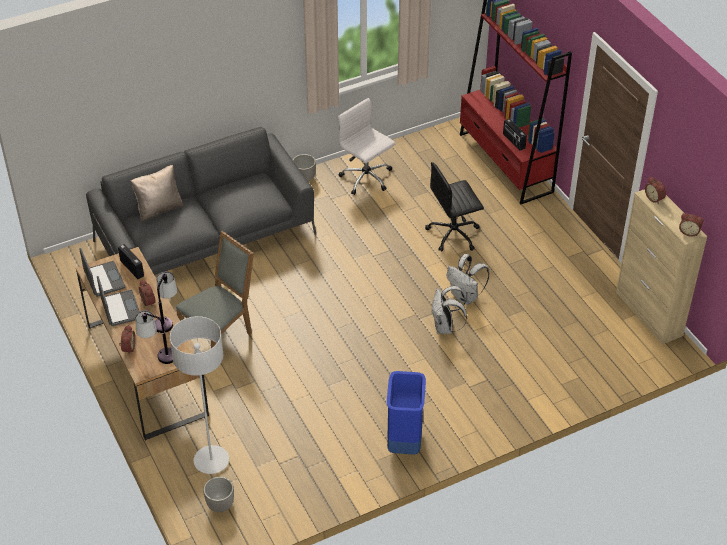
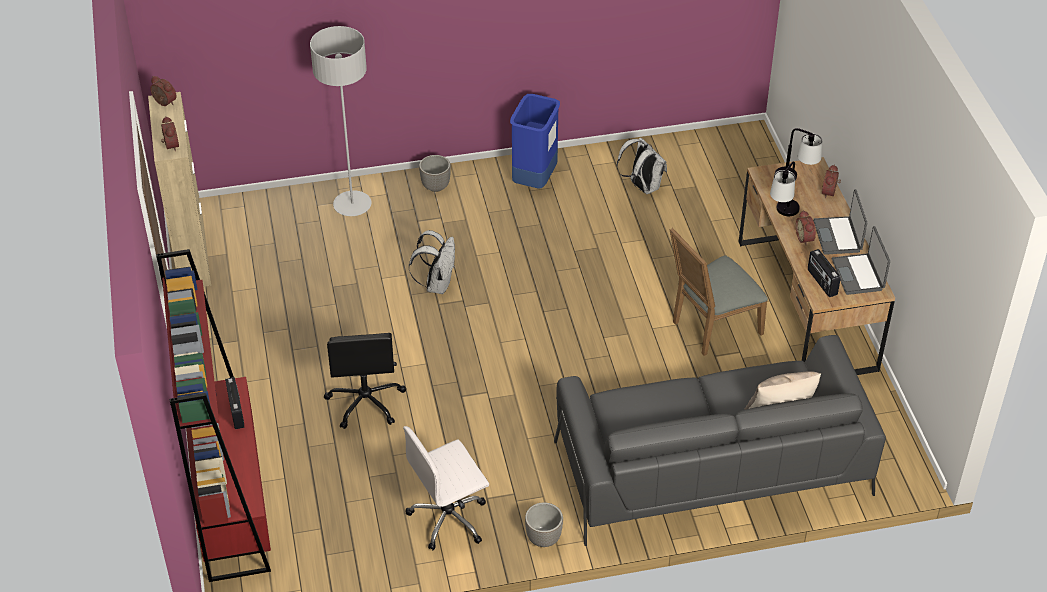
camera: 165 degrees left, 0 degrees up
grey floor lamp [170,316,229,474] -> grey floor lamp moved to [310,26,371,216]
planter [203,477,234,512] -> planter moved to [419,155,451,192]
white office chair [338,98,395,195] -> white office chair turned 90 degrees clockwise [403,426,489,550]
black office chair [425,162,484,252] -> black office chair turned 90 degrees clockwise [324,333,406,429]
white backpack [447,254,489,305] -> white backpack moved to [617,137,667,194]

